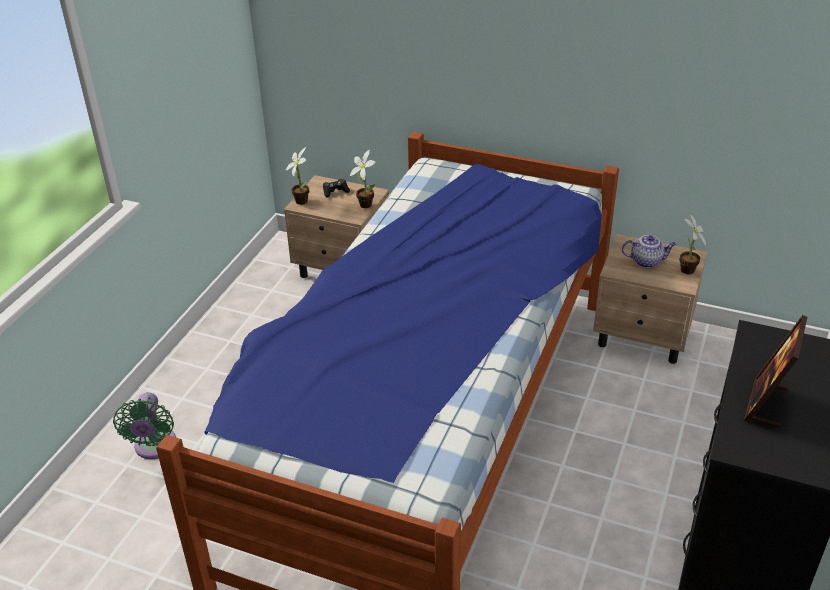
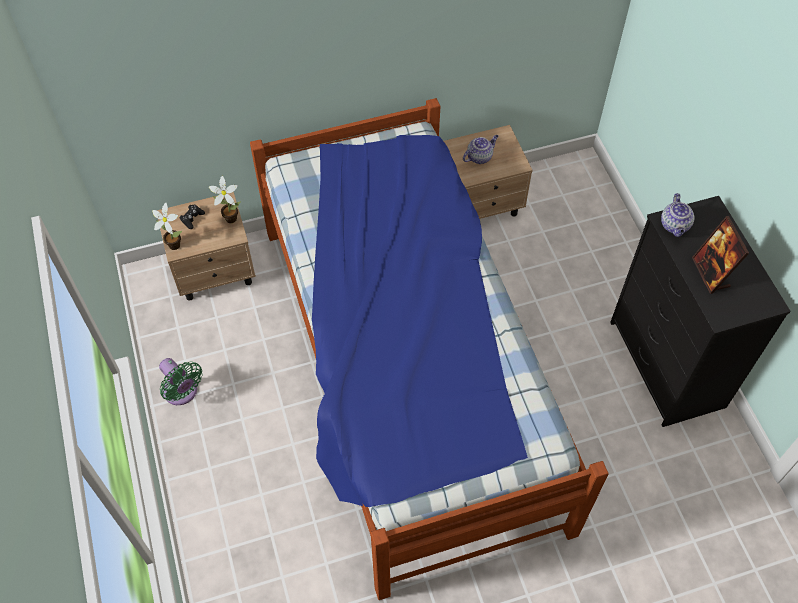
camera: 40 degrees left, 20 degrees up
green fan [113,392,176,459] -> green fan moved to [159,358,203,405]
potted plant [679,214,706,274] -> none
none -> teapot [661,193,694,237]

